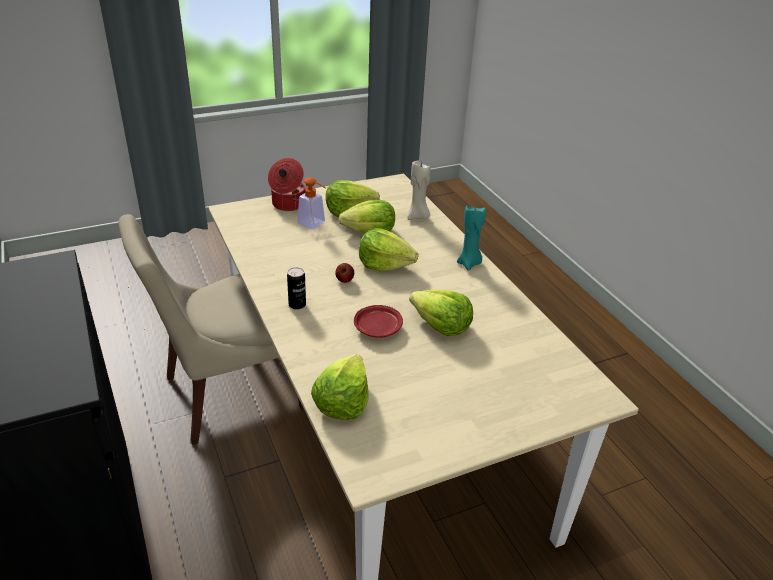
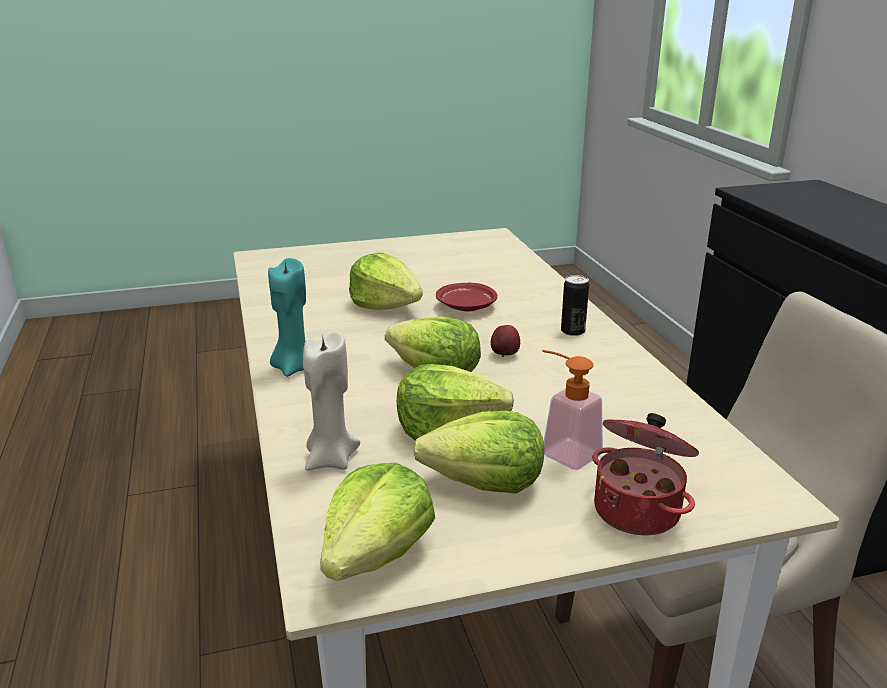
camera: 170 degrees left, 10 degrees down
lettuce [311,354,369,420] -> lettuce moved to [320,463,435,581]

